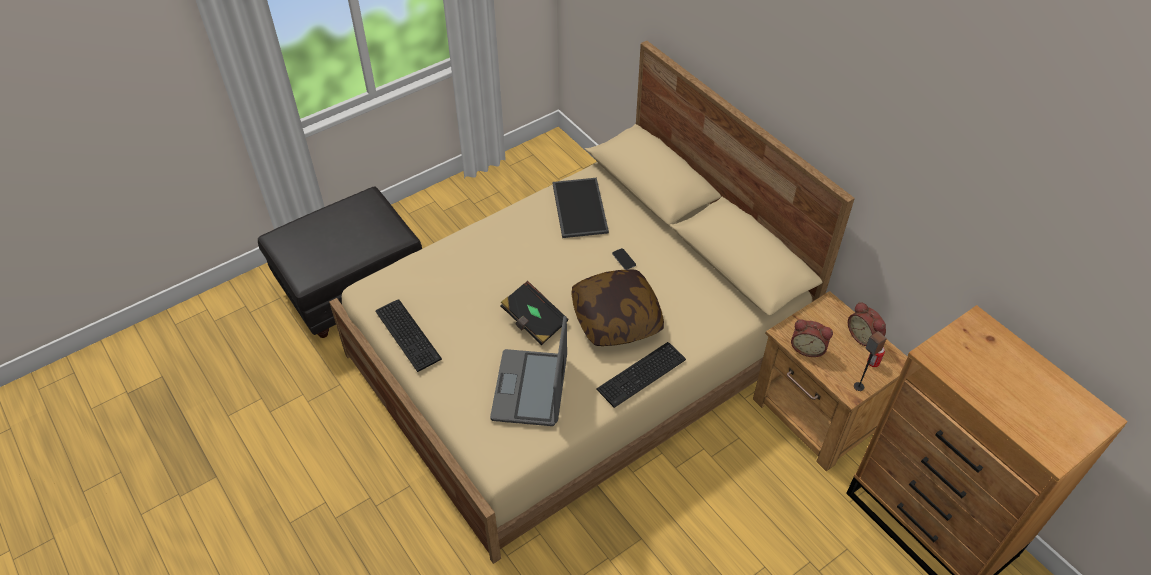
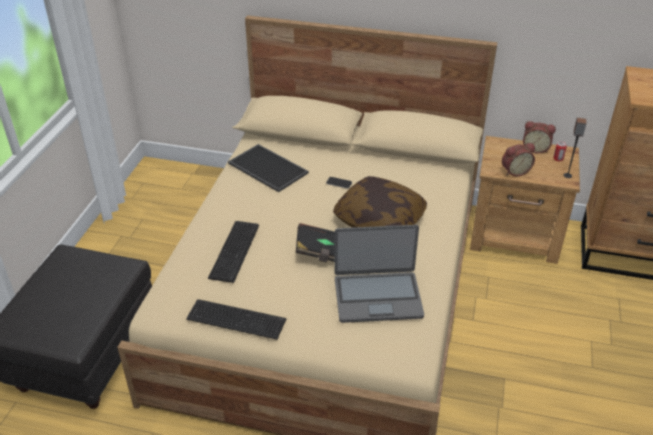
camera: 40 degrees left, 10 degrees down
laptop [490,316,567,426] -> laptop turned 60 degrees counterclockwise [334,225,424,323]
keyboard [596,342,686,408] -> keyboard moved to [208,221,259,283]

